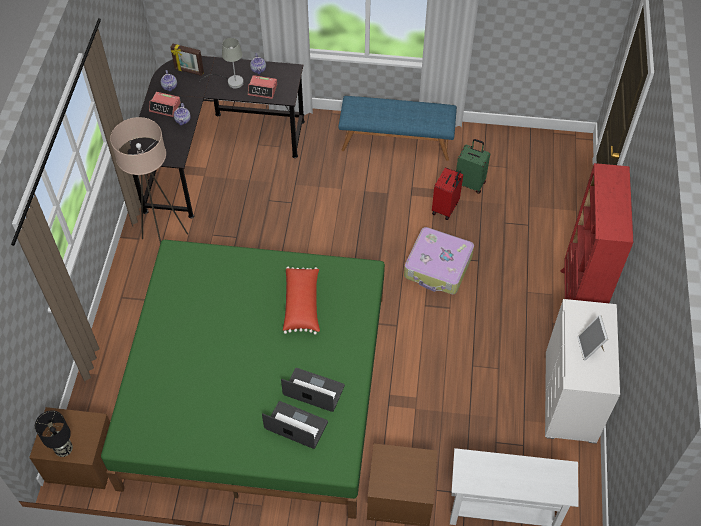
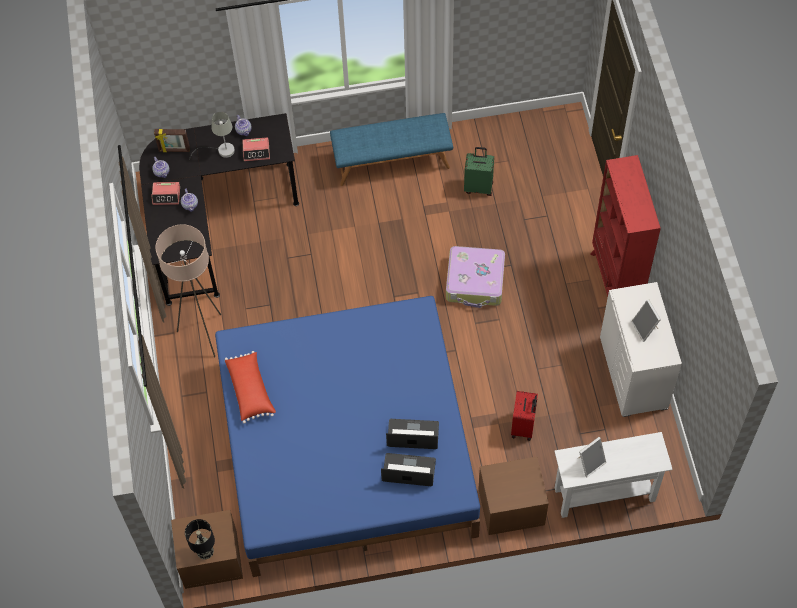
camera: 15 degrees left, 5 degrees up
green bed [101,240,385,519] -> blue bed [215,296,480,577]
red pillow [283,266,320,335] -> red pillow moved to [225,351,276,424]
red suitcase [432,167,463,220] -> red suitcase moved to [511,391,538,441]
none -> picture frame [579,437,606,478]

